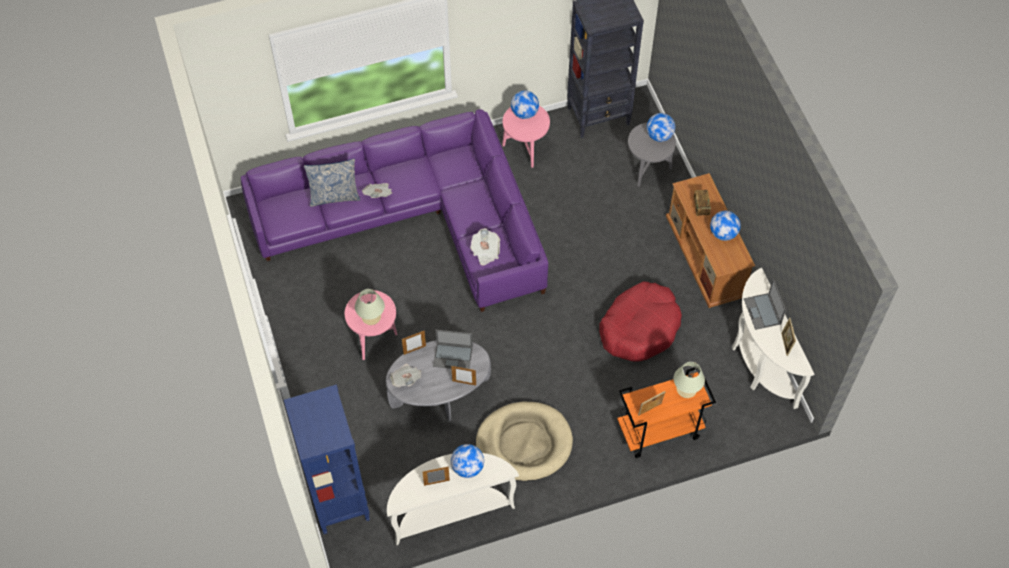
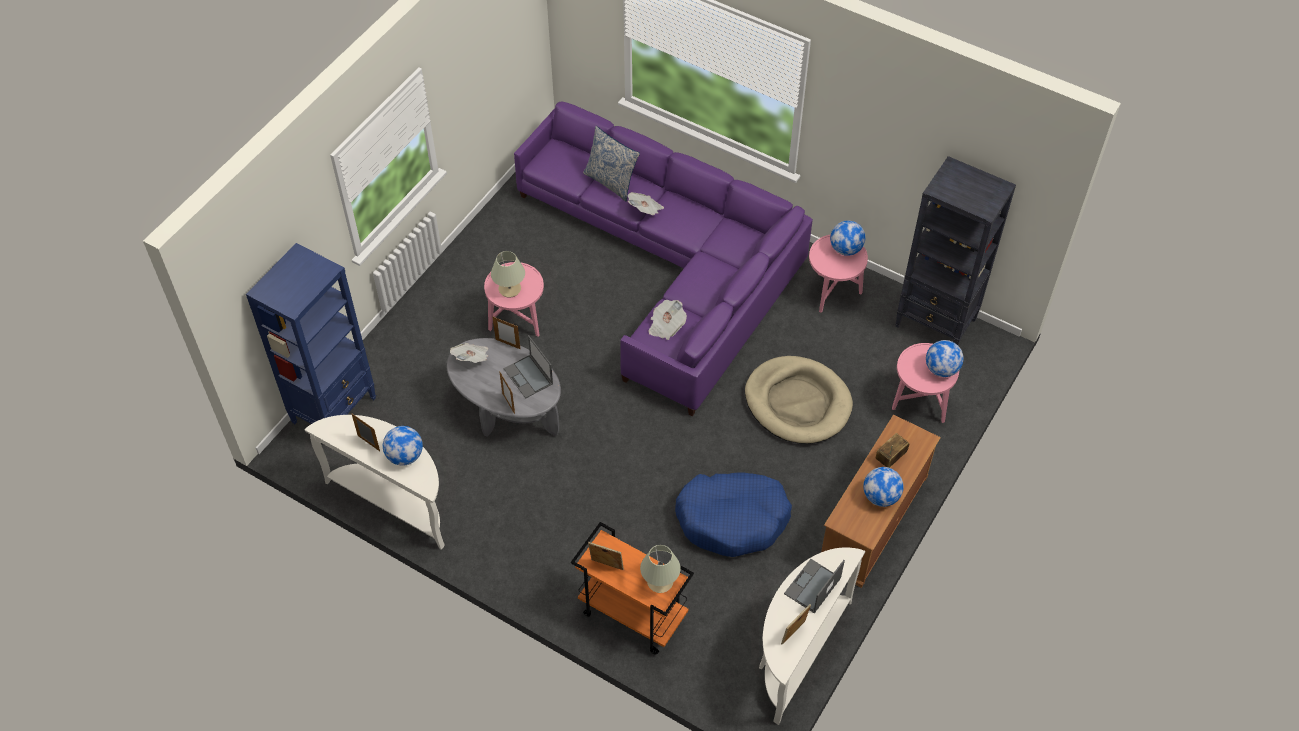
camera: 50 degrees right, 5 degrees down
beige dog bed [476,402,573,481] -> beige dog bed moved to [745,356,853,444]
red dog bed [599,281,682,362] -> blue dog bed [675,472,792,557]
grey side table [628,122,676,187] -> pink side table [892,343,959,423]

